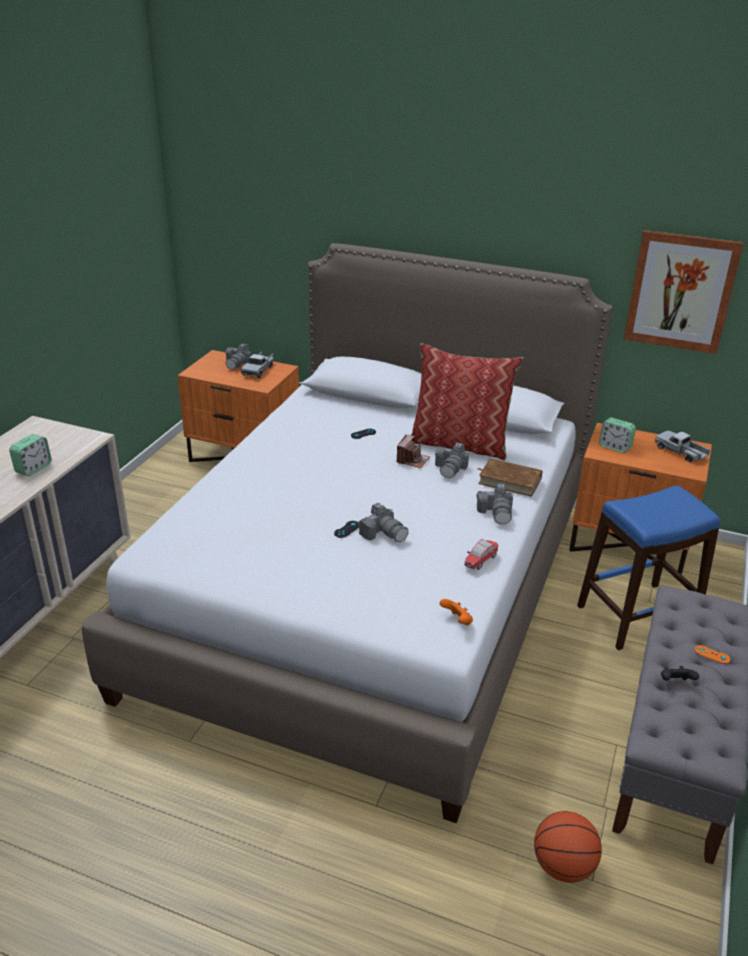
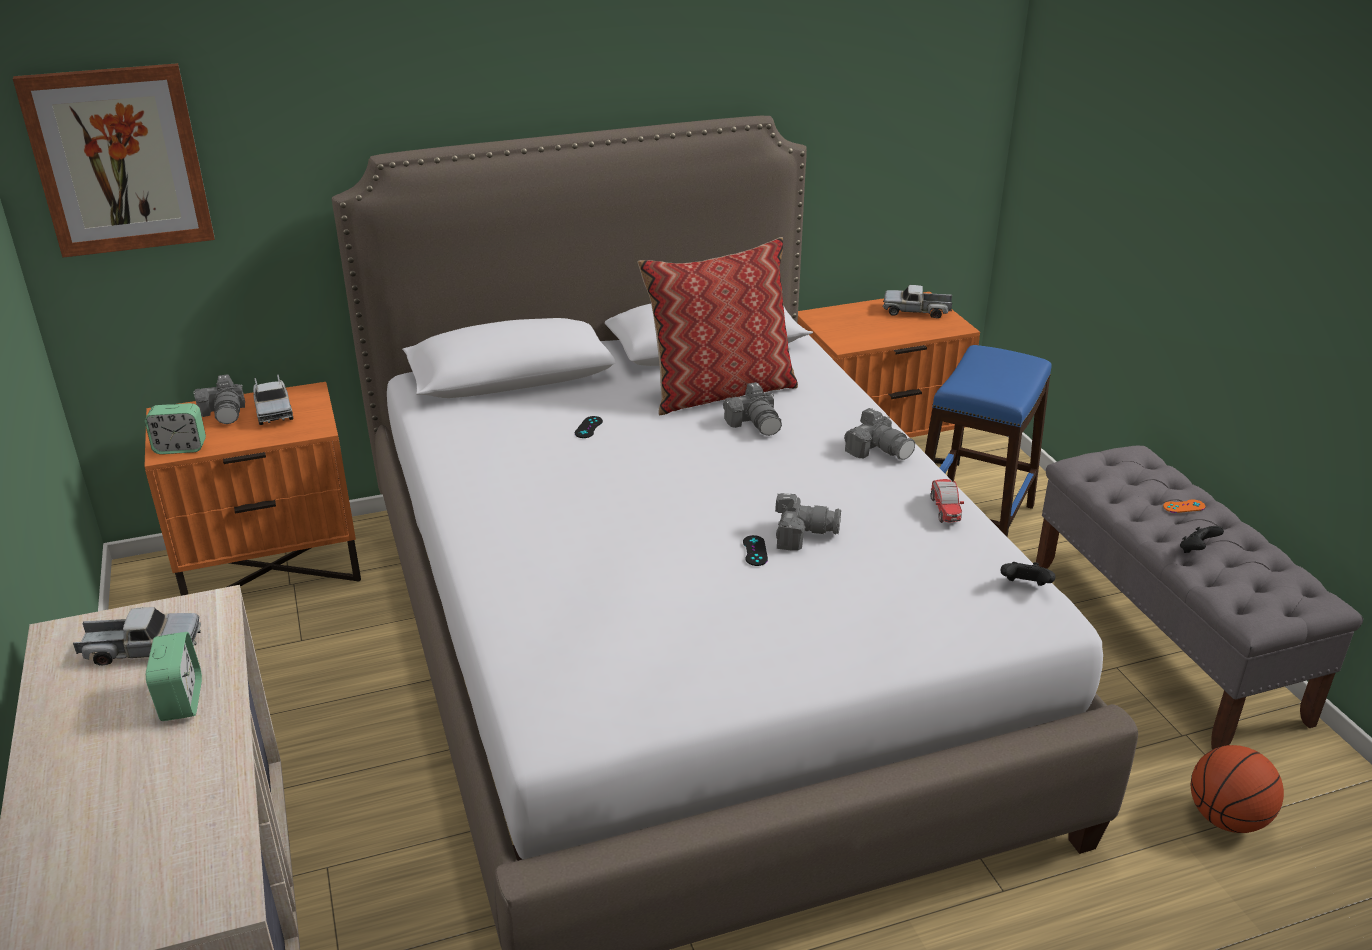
camera: 40 degrees left, 0 degrees up
camera [396,435,430,468] -> none
orange game controller [440,599,473,625] -> black game controller [1000,562,1056,586]
brown book [478,458,543,497] -> none
alarm clock [599,418,636,453] -> alarm clock moved to [145,403,206,454]
picture [624,230,744,354] -> picture moved to [13,63,215,258]
none -> toy truck [73,607,201,666]

